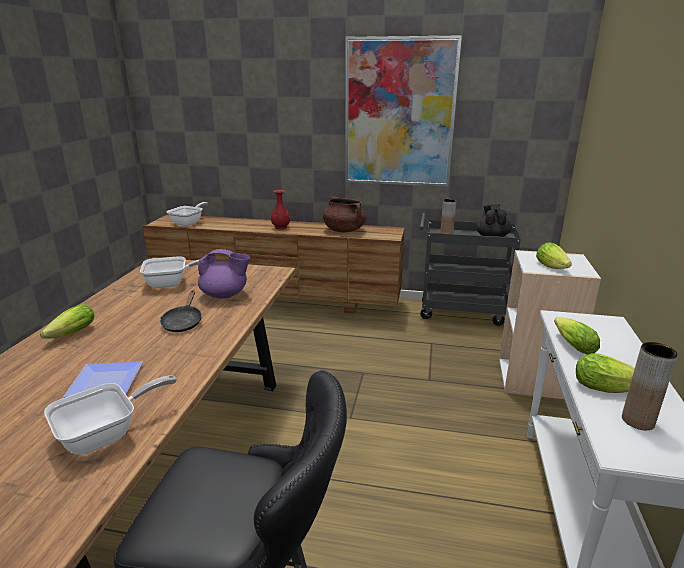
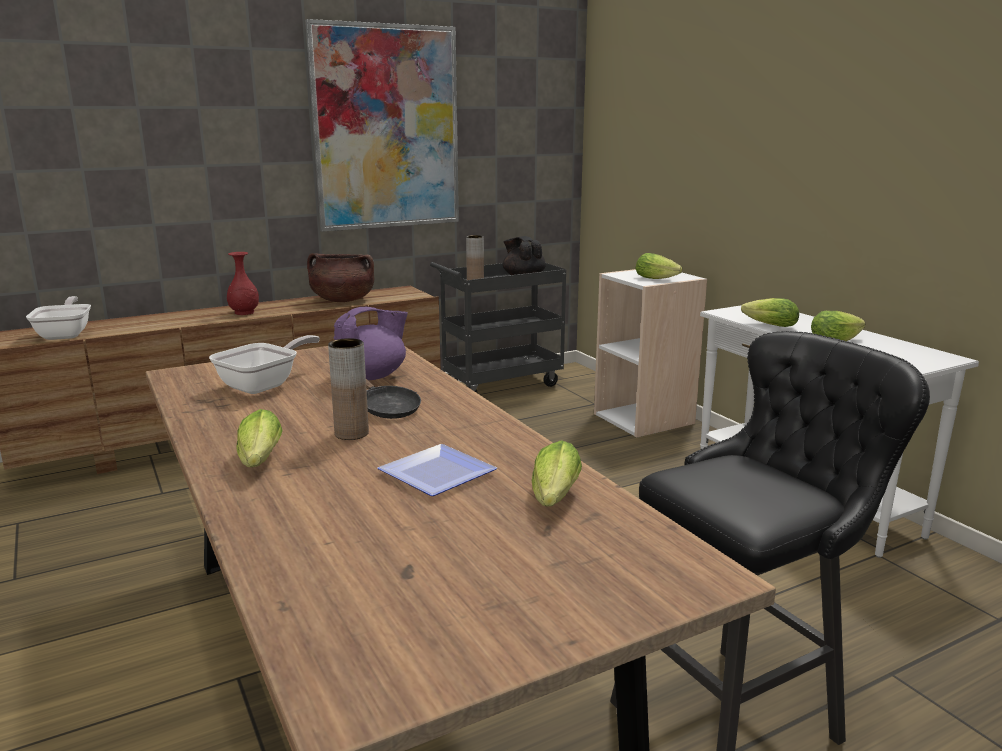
camera: 40 degrees left, 5 degrees down
frying pan [44,376,177,455] -> lettuce [532,440,582,507]
brown vase [622,342,678,430] -> brown vase moved to [328,338,369,440]

